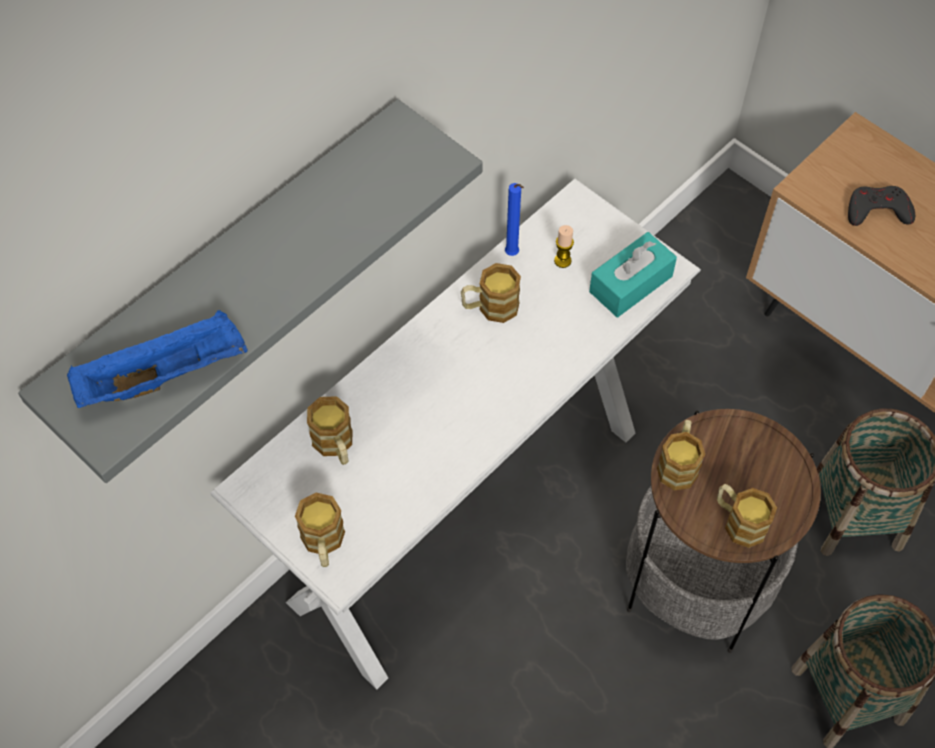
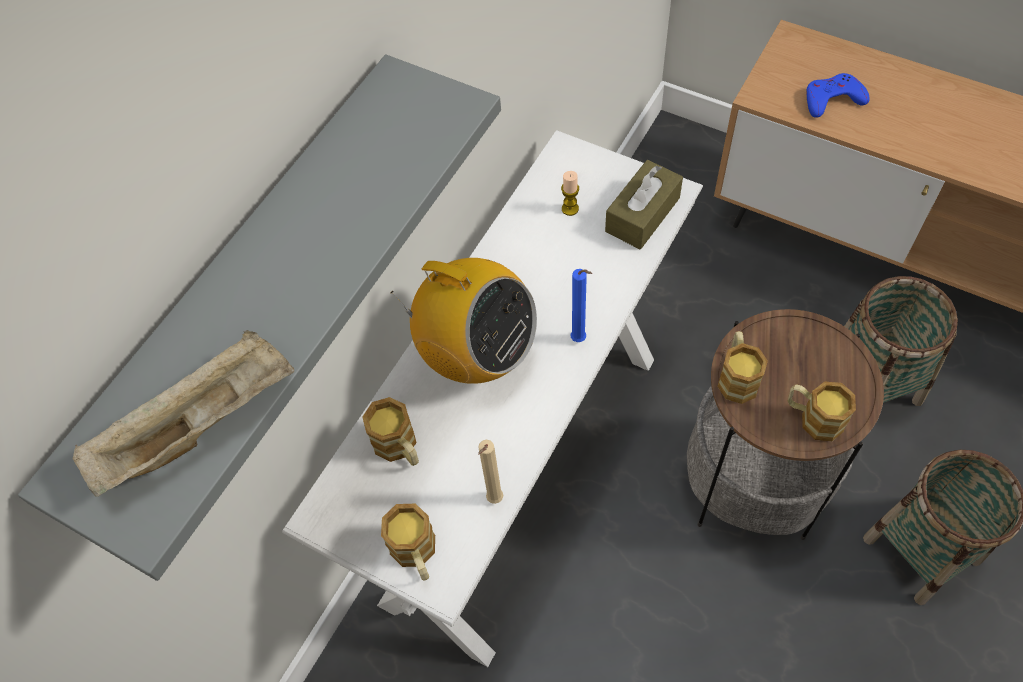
camera: 10 degrees left, 0 degrees up
blue tray [67,310,248,408] -> beige tray [72,330,294,497]
mug [461,263,521,323] -> none
blue candle [505,183,524,256] -> blue candle moved to [570,269,592,342]
turquoise tissue box [589,232,677,317] -> brown tissue box [605,160,683,249]
grey game controller [848,186,915,226] -> blue game controller [806,73,870,118]
none -> radio [391,258,537,384]
none -> beige candle [478,440,503,504]

